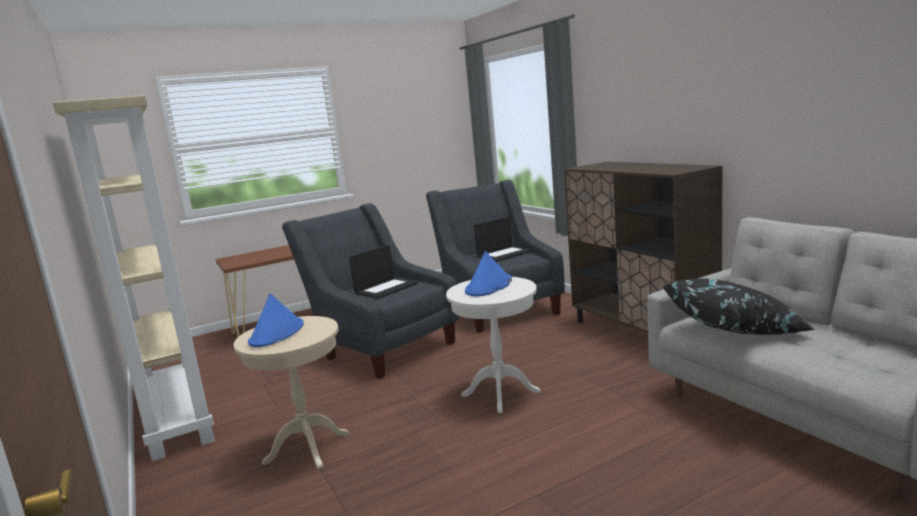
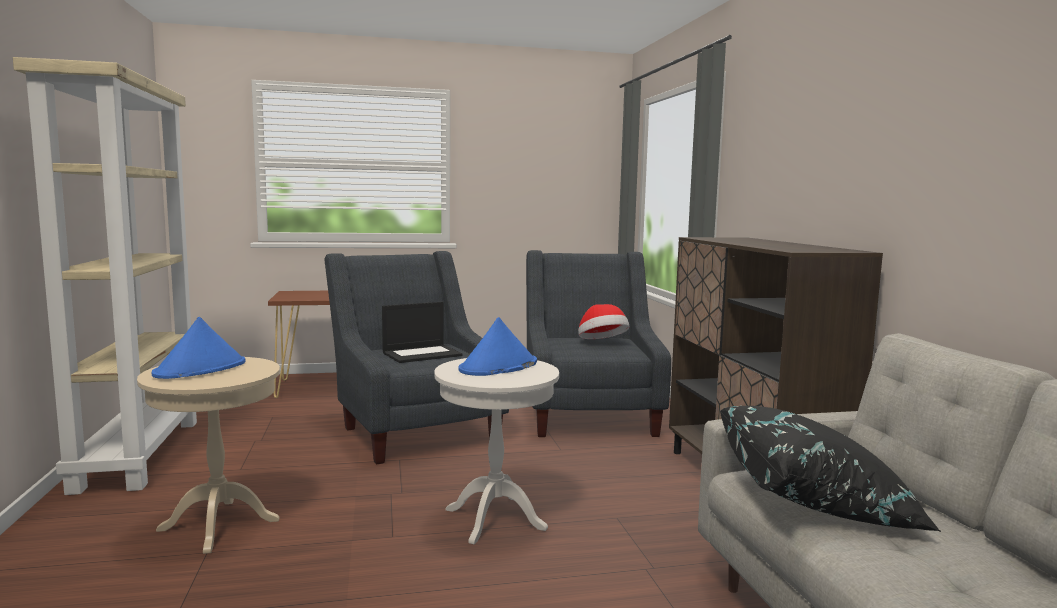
camera: 15 degrees right, 5 degrees down
laptop [474,217,533,262] -> hat [578,304,629,339]

